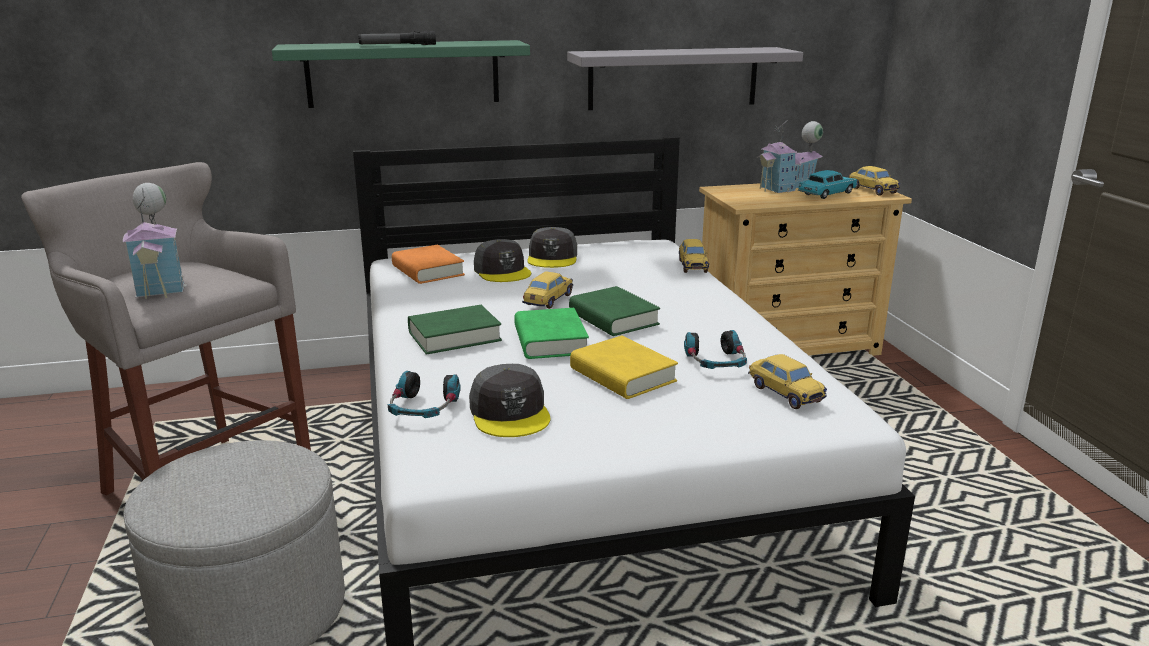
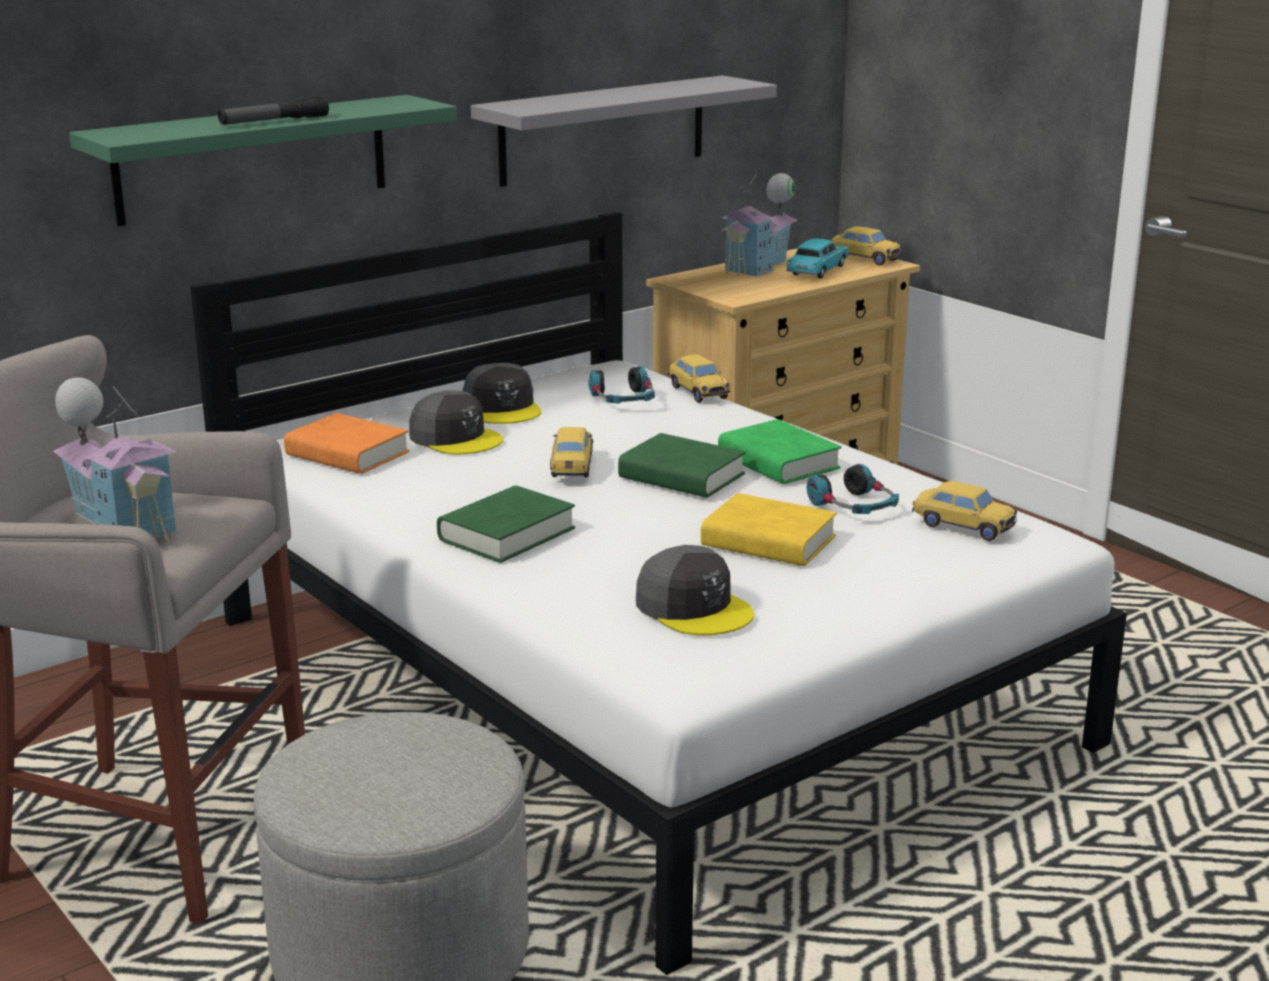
camera: 25 degrees left, 0 degrees up
headphones [388,371,461,418] -> headphones moved to [589,366,655,404]
green book [514,308,589,359] -> green book moved to [718,419,841,484]

